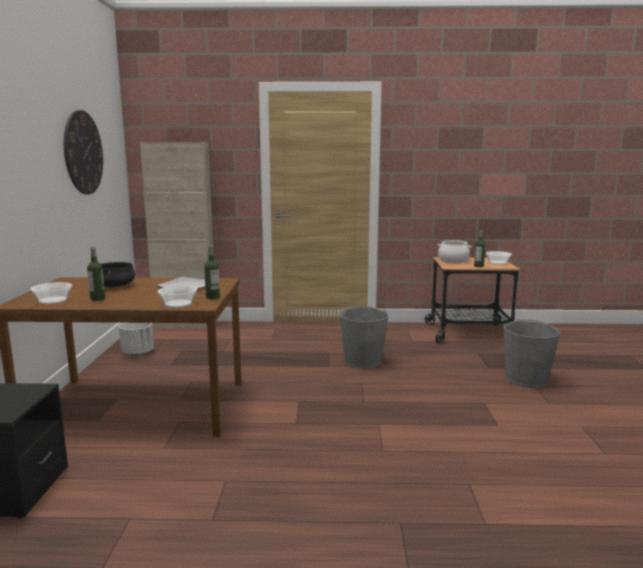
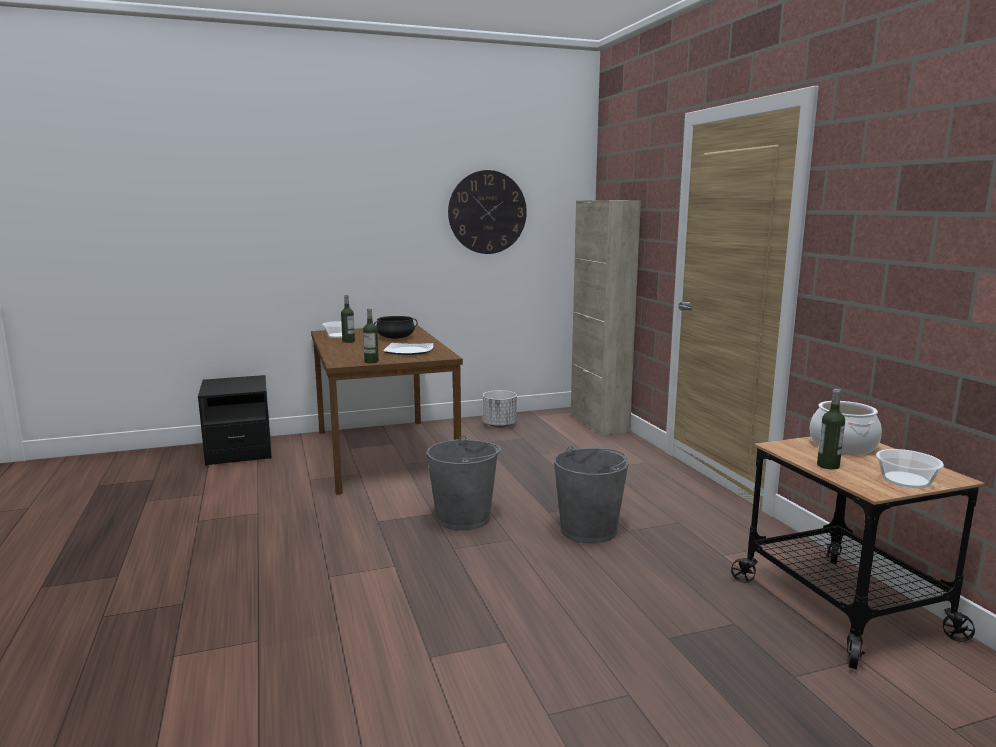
camera: 70 degrees right, 0 degrees up
bowl [158,285,197,308] -> none
grey bucket [504,319,560,388] -> grey bucket moved to [427,436,501,530]

